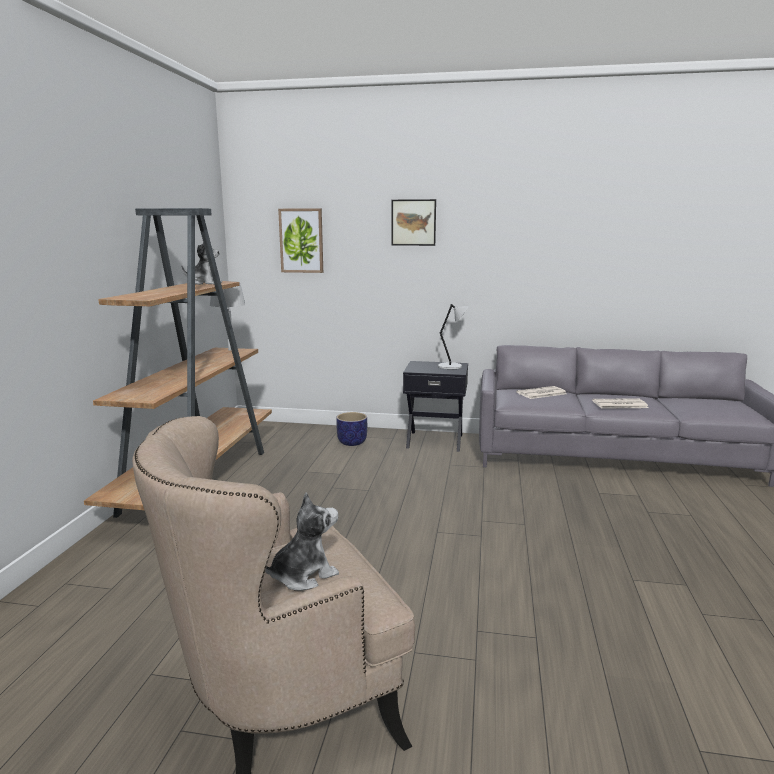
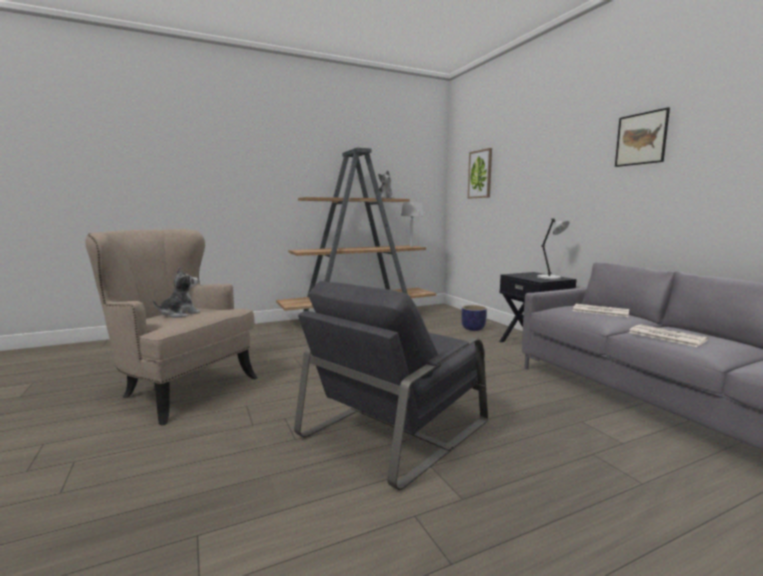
camera: 55 degrees right, 5 degrees down
plush toy [265,493,339,591] -> plush toy turned 75 degrees counterclockwise [153,267,201,318]
picture [391,199,436,246] -> picture moved to [615,107,670,167]
none -> grey armchair [294,281,488,490]

